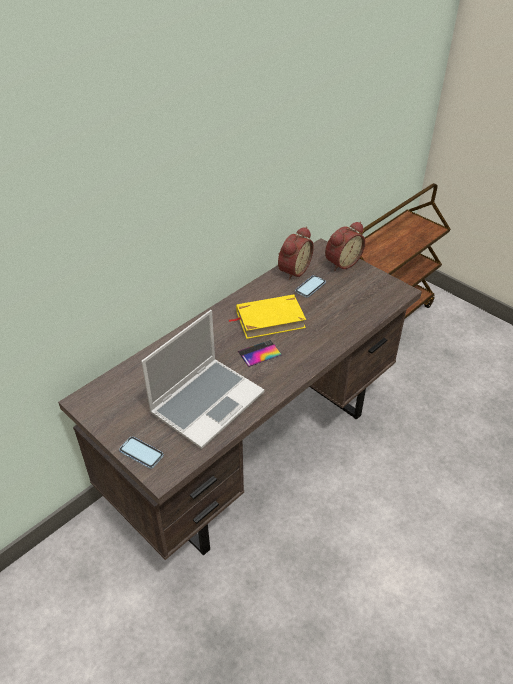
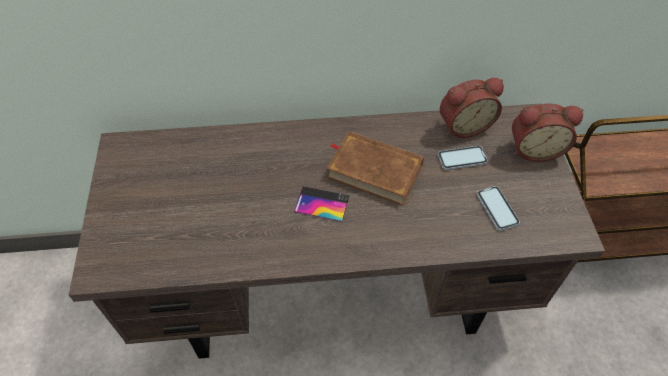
camera: 40 degrees right, 10 degrees up
phone [119,436,164,469] -> phone moved to [477,186,520,231]
laptop [141,310,265,449] -> none
yellow book [228,295,306,339] -> brown book [327,131,424,206]

